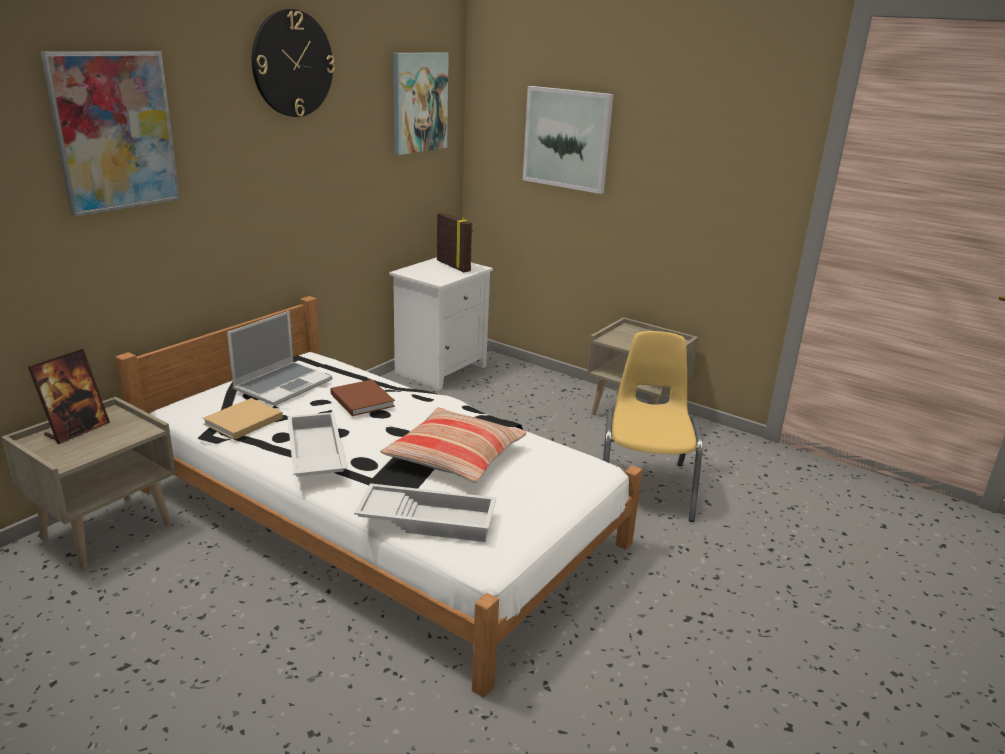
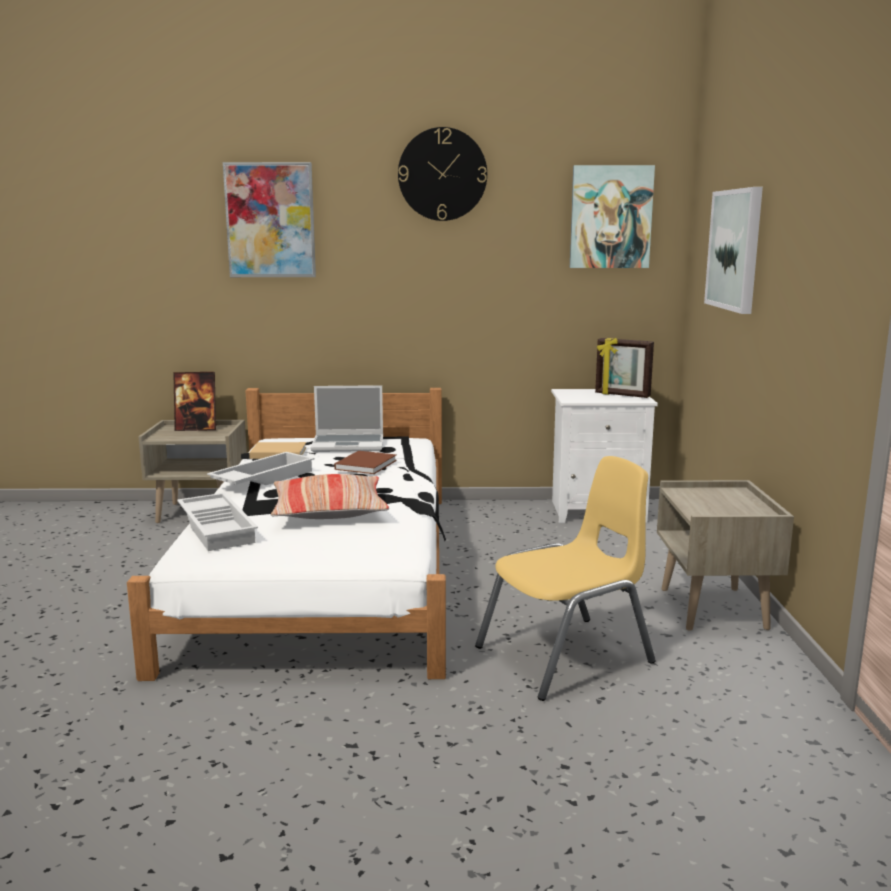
camera: 55 degrees right, 10 degrees down
picture frame [437,213,473,272] -> picture frame turned 105 degrees clockwise [595,338,654,398]

